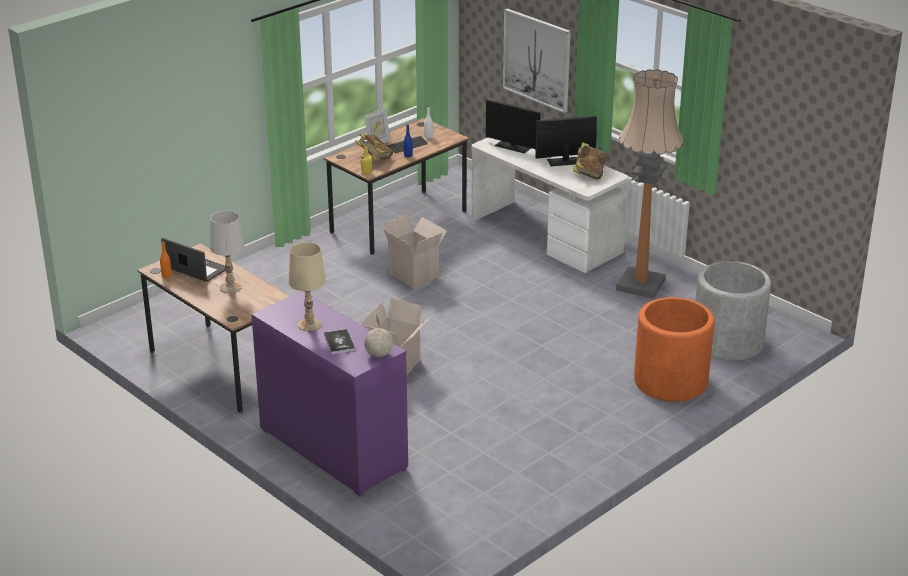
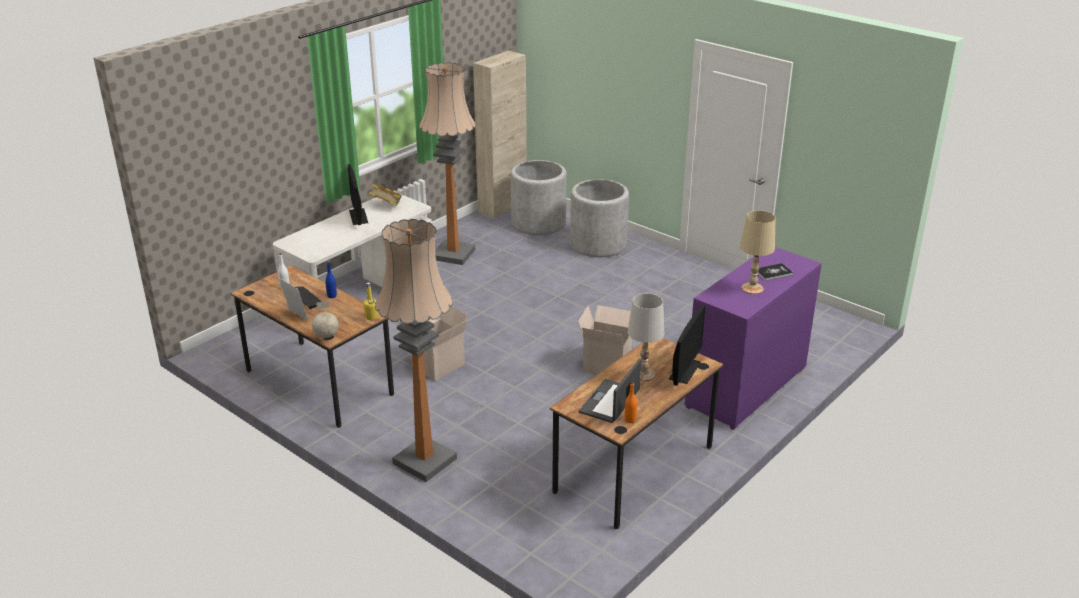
camera: 95 degrees left, 0 degrees up
book [355,133,393,161] -> none
globe [364,314,393,357] -> globe moved to [312,300,339,338]
monitor [486,100,541,154] -> monitor moved to [669,305,706,386]
picture [503,8,571,113] -> none
orange planter [634,297,714,402] -> grey planter [570,179,629,257]
none -> floor lamp [375,219,457,482]
none -> beige cabinet [473,50,527,219]

